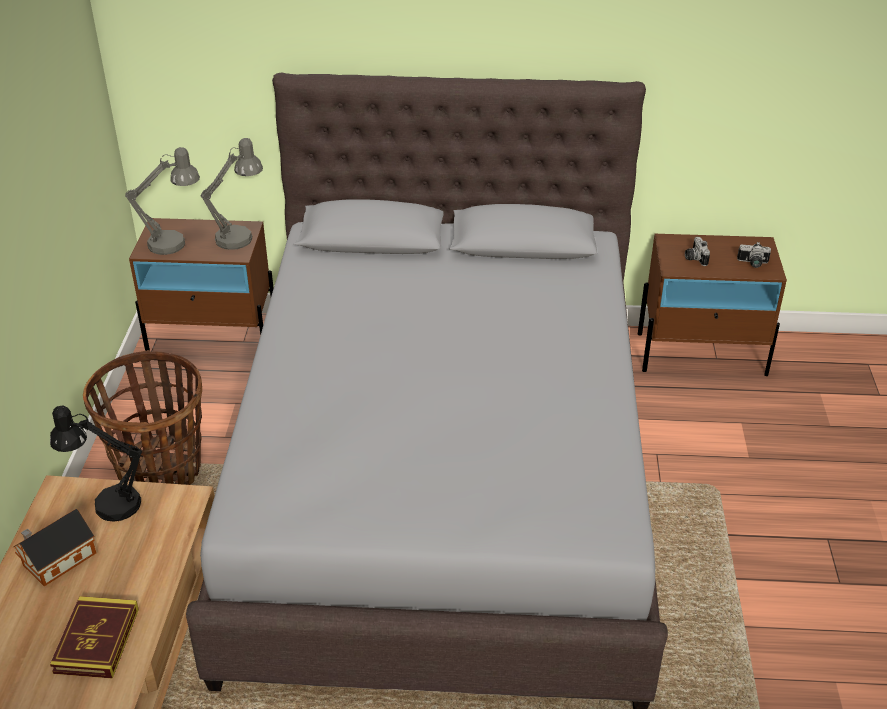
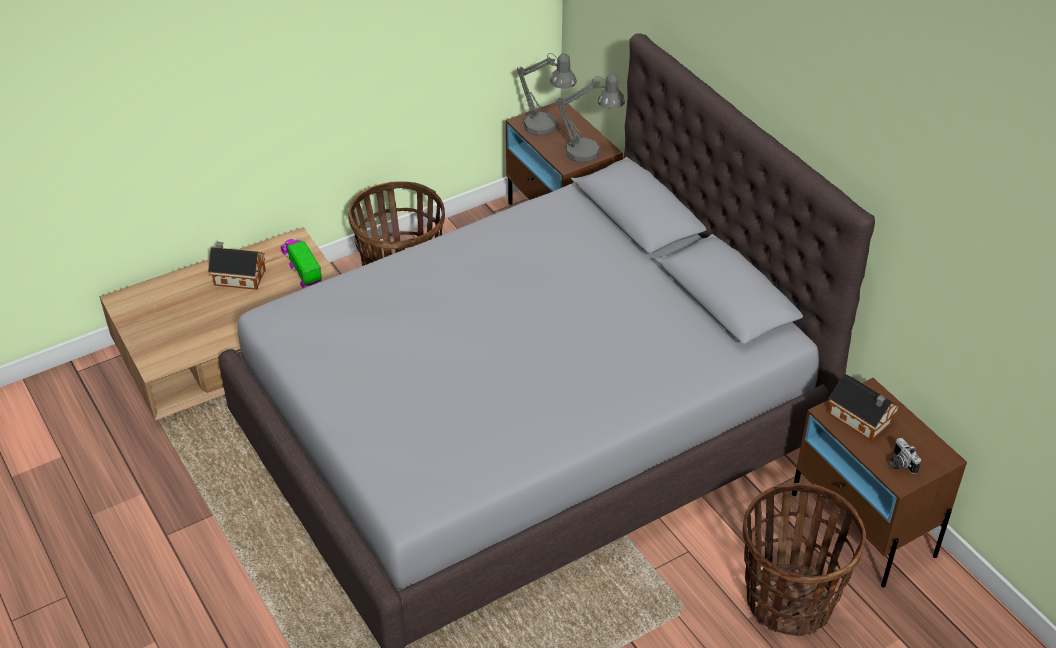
camera: 55 degrees right, 5 degrees up
black table lamp [50,405,142,521] -> toy truck [281,238,322,289]
book [50,596,139,679] -> none
camera [685,237,710,266] -> toy house [828,374,900,441]
none -> basket [743,483,866,636]

